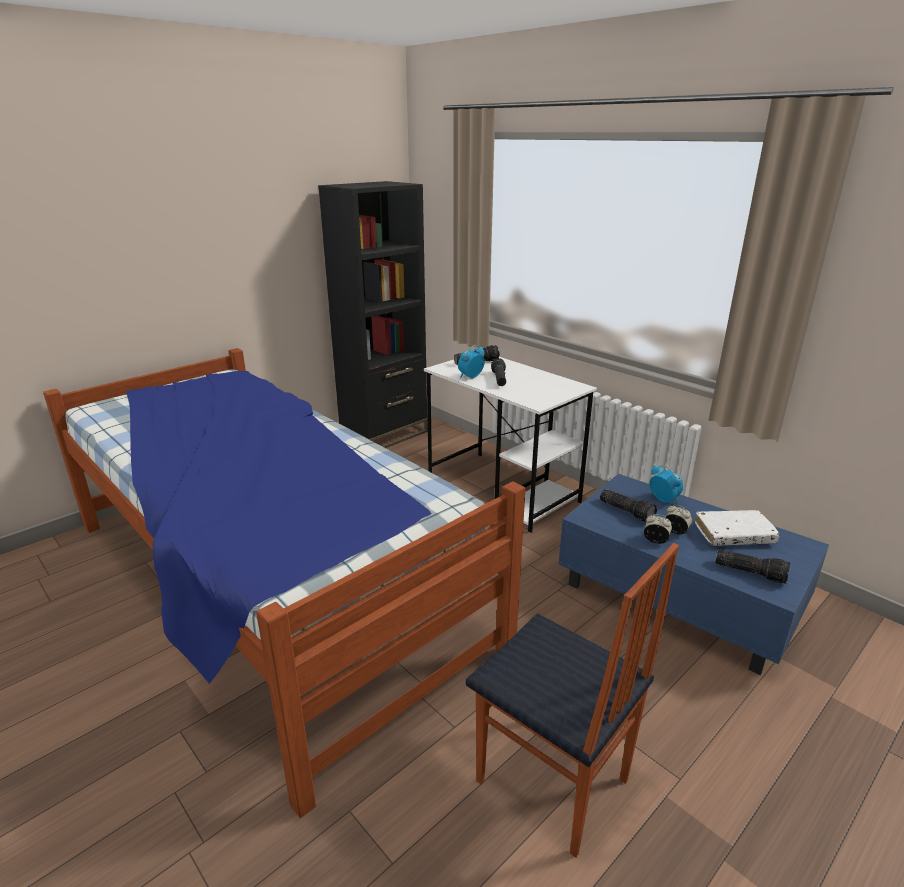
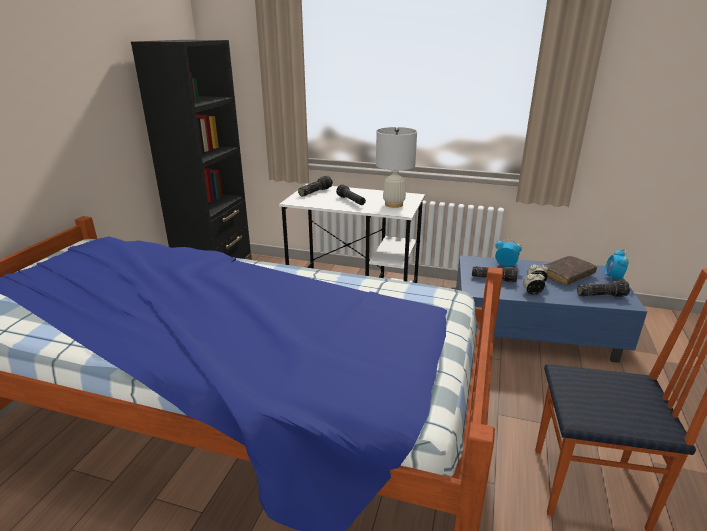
camera: 30 degrees left, 0 degrees up
alarm clock [458,345,485,379] -> alarm clock moved to [605,249,629,282]
white book [695,510,780,546] -> brown book [545,256,597,285]
none -> white table lamp [376,127,417,208]

